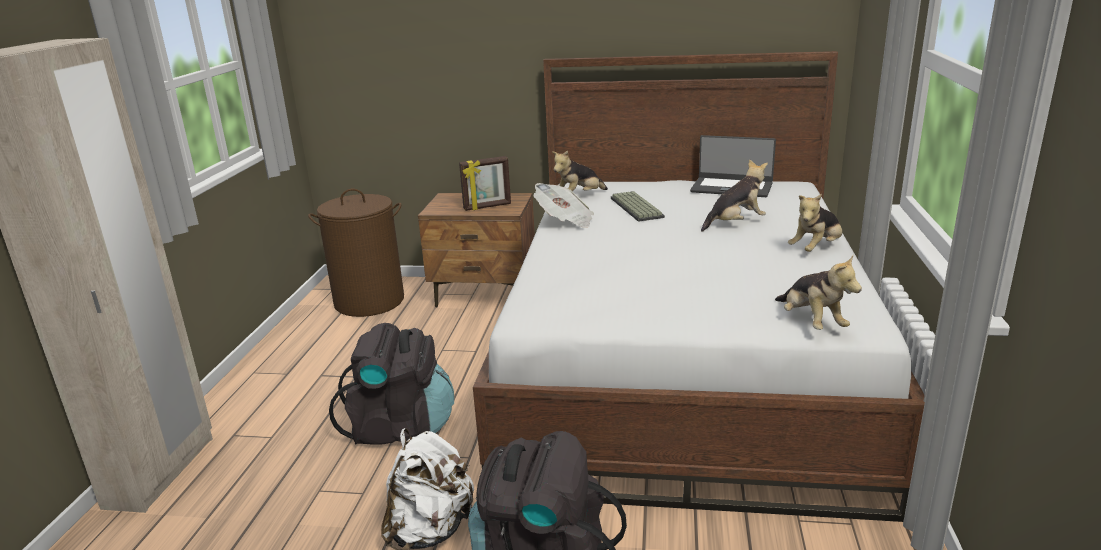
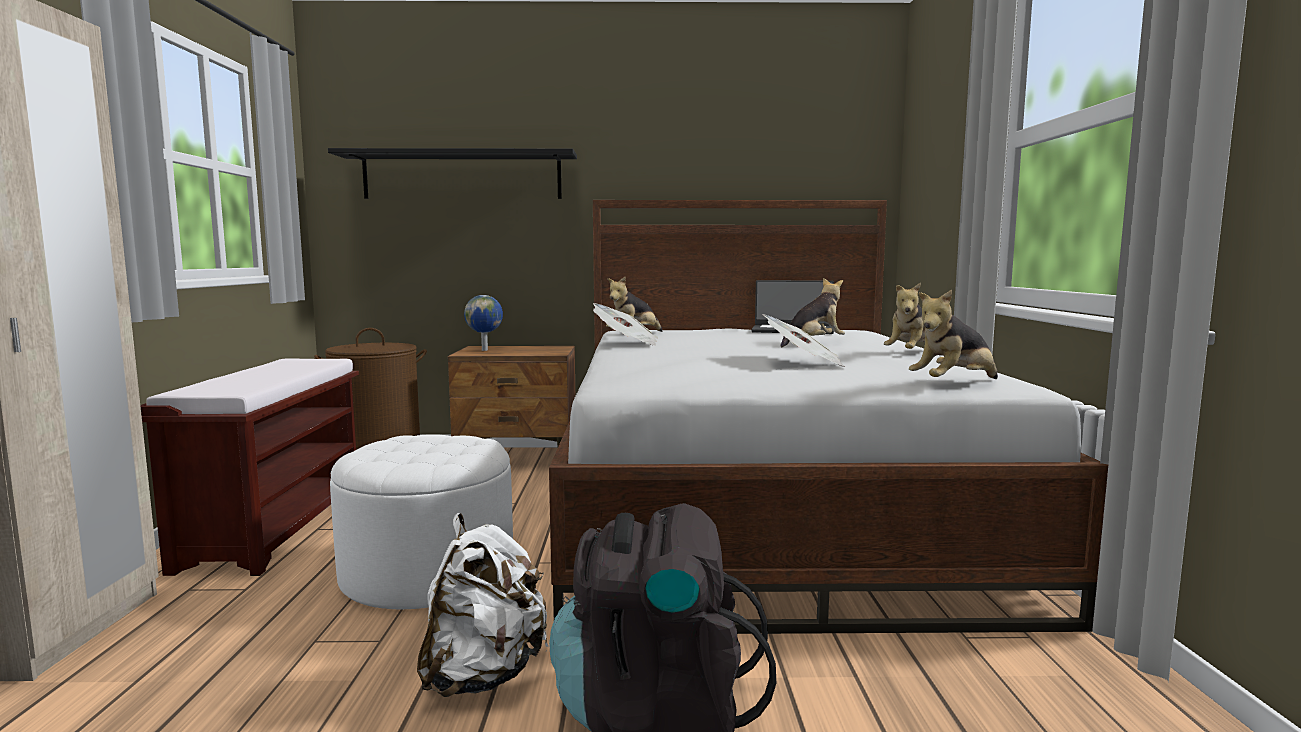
camera: 10 degrees left, 15 degrees down
black backpack [329,323,454,445] -> white ottoman [330,434,513,609]
picture frame [459,156,511,211] -> none
keyboard [611,191,665,222] -> none
plush toy [775,255,862,330] -> plush toy turned 90 degrees clockwise [909,290,998,379]
none -> brown bench [140,358,359,576]
none -> black shelf [328,148,577,199]
none -> globe [464,295,503,351]
none -> newspaper [762,314,845,367]

